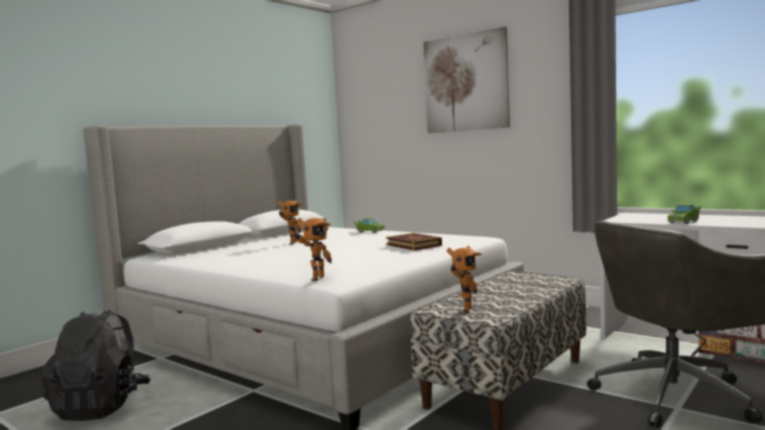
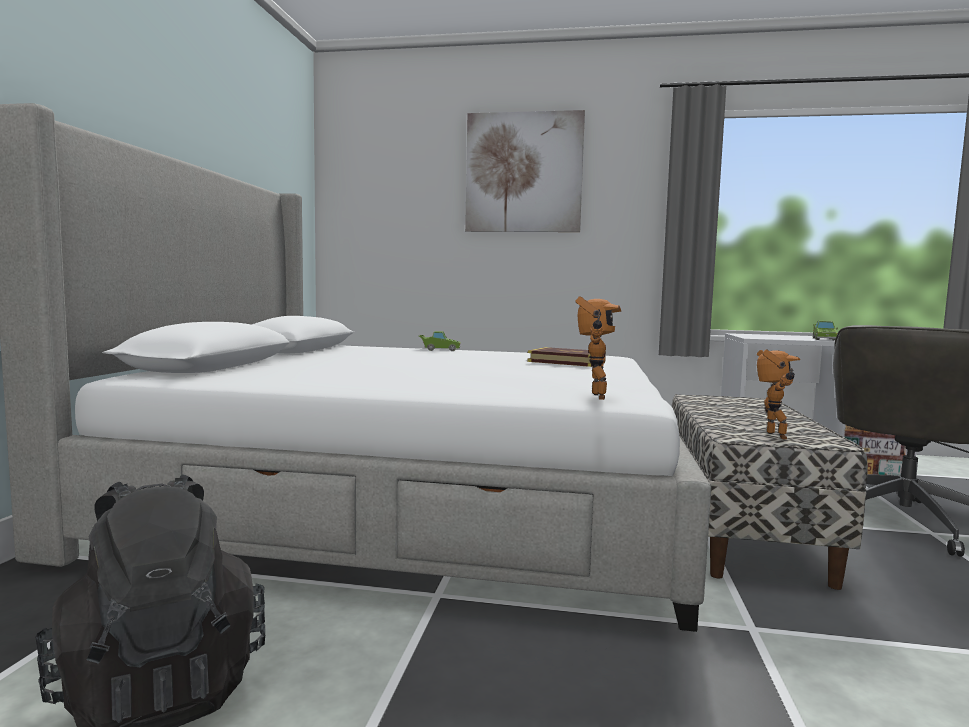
camera: 30 degrees left, 0 degrees up
toy robot [278,200,302,245] -> none

